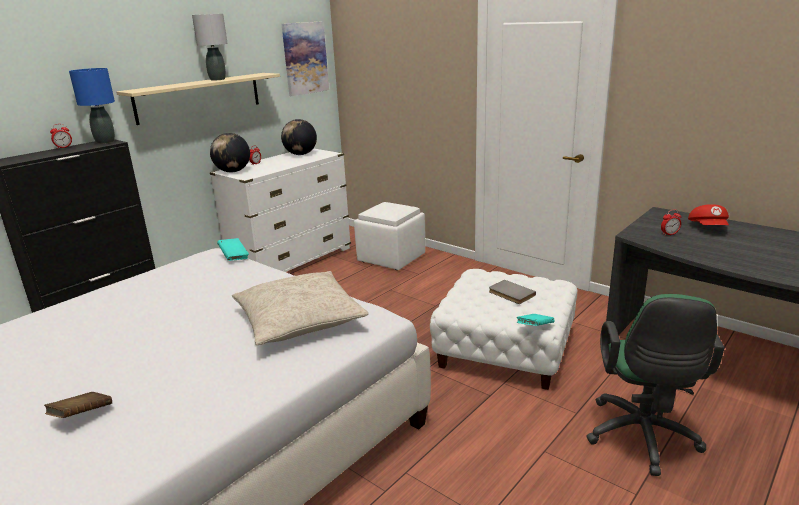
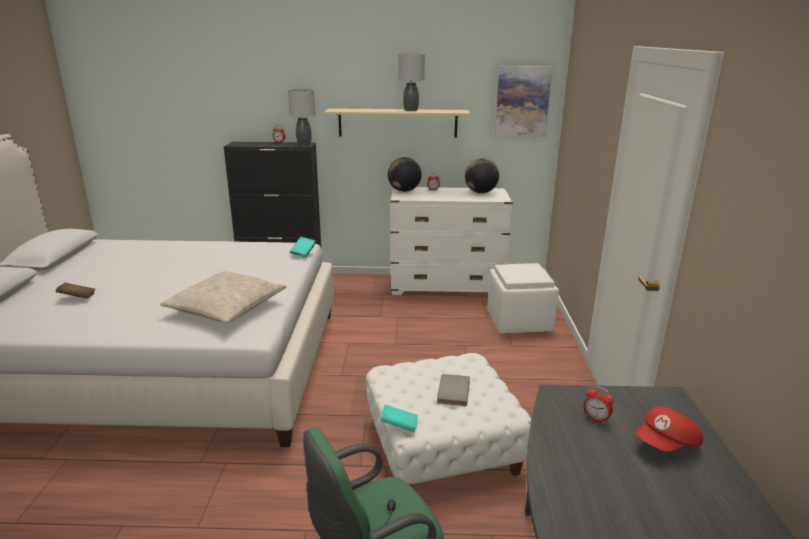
camera: 50 degrees right, 0 degrees up
blue table lamp [69,68,115,144] -> grey table lamp [288,89,315,145]

